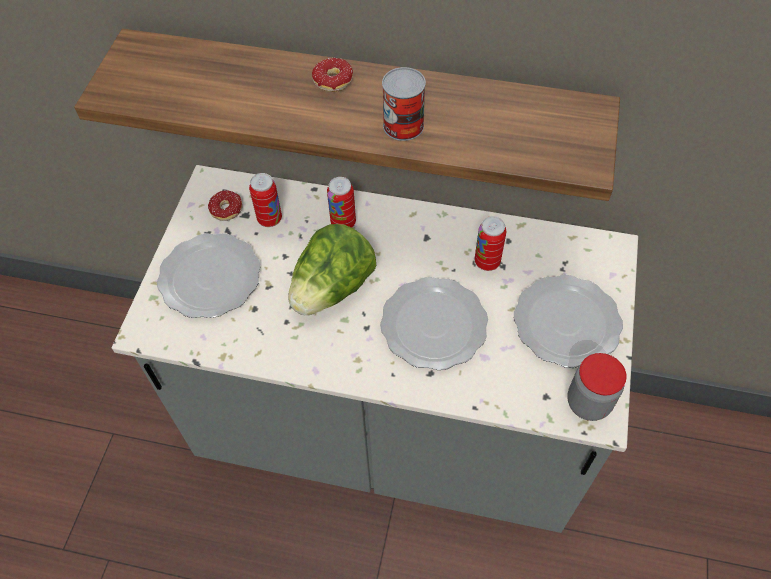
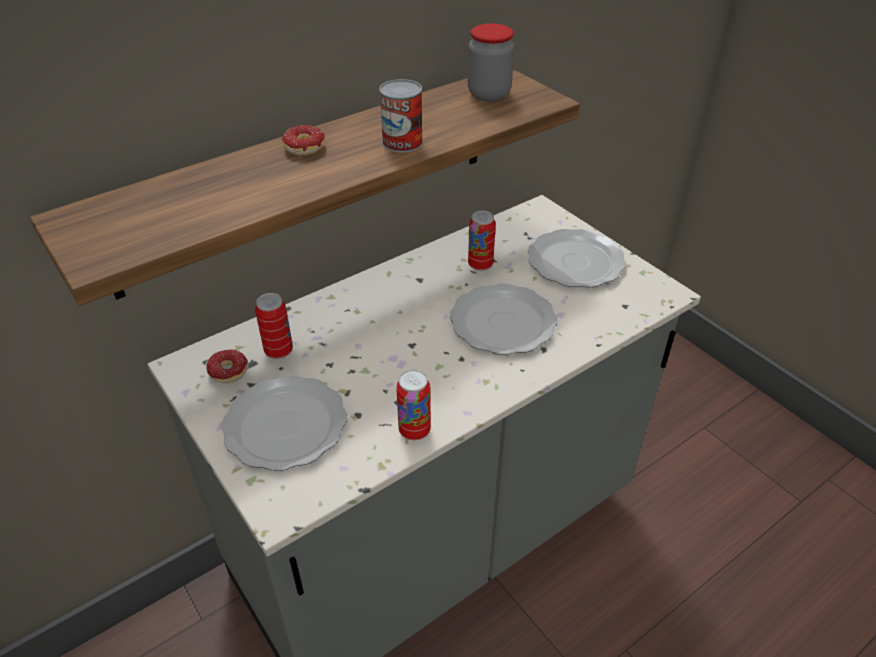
camera: 50 degrees left, 15 degrees down
lettuce [288,224,377,315] -> none
can [327,177,356,228] -> can moved to [396,370,431,440]
jar [567,353,627,421] -> jar moved to [468,23,514,101]

